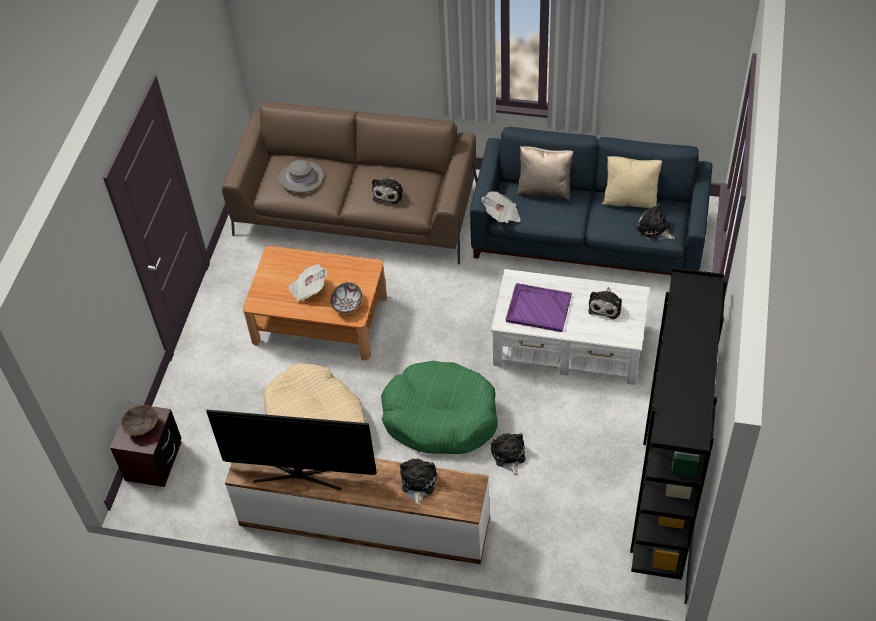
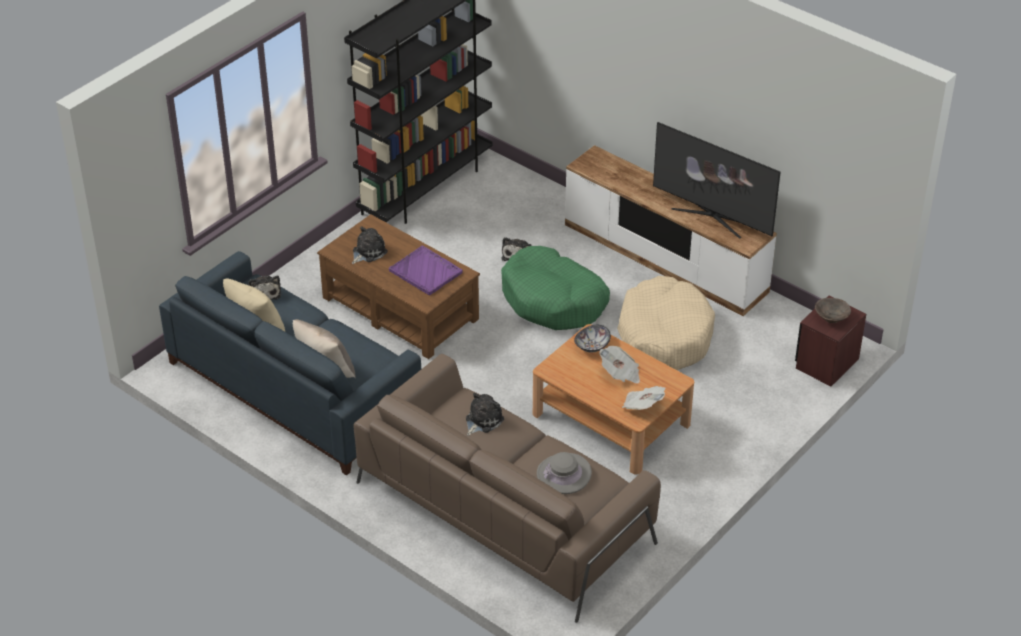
camera: 155 degrees left, 10 degrees down
plush toy [400,458,437,506] -> none
newspaper [482,191,521,223] -> newspaper moved to [622,386,666,410]
white coffee table [491,269,650,385] -> brown coffee table [317,214,480,359]

